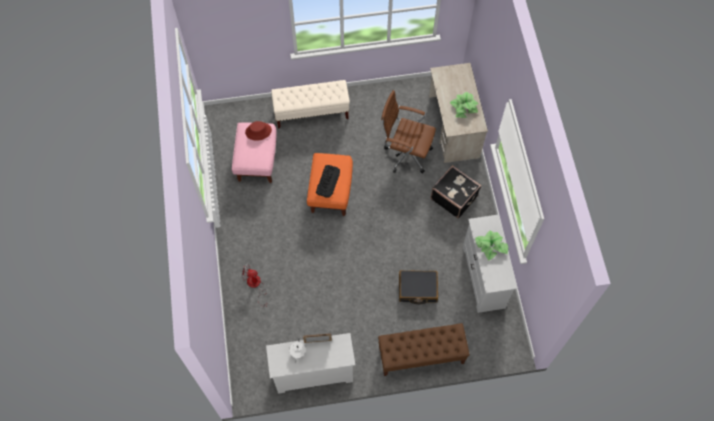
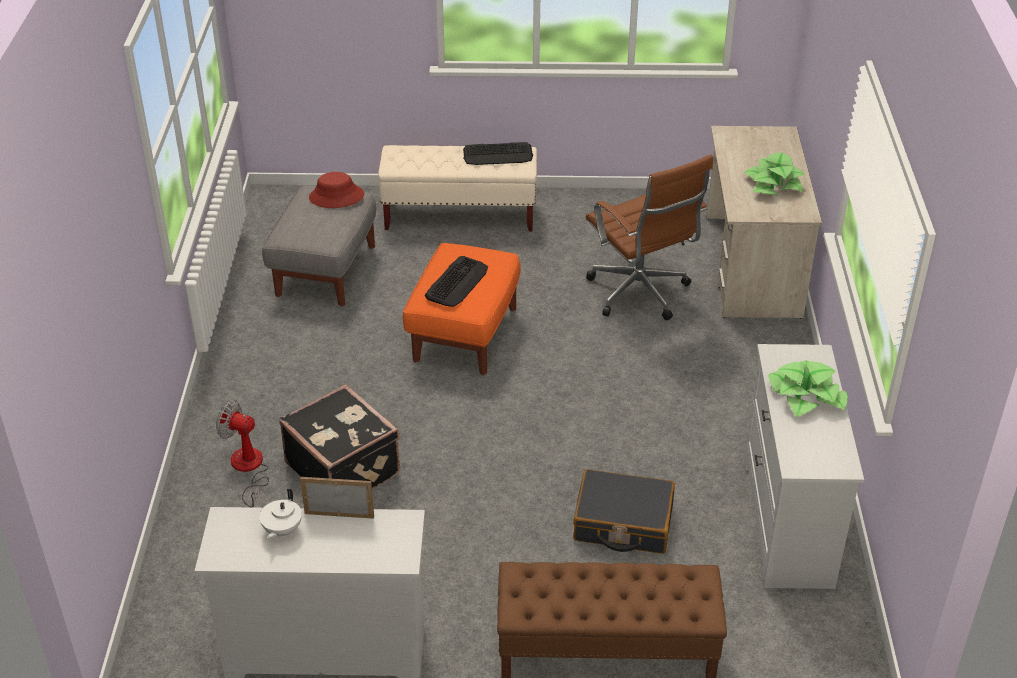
camera: 10 degrees right, 25 degrees down
pink ottoman [232,122,277,183] -> grey ottoman [262,185,376,306]
brown office chair [381,90,436,173] -> brown office chair turned 150 degrees counterclockwise [586,155,713,320]
black suitcase [431,165,481,219] -> black suitcase moved to [279,385,400,490]
none -> keyboard [463,142,533,165]

